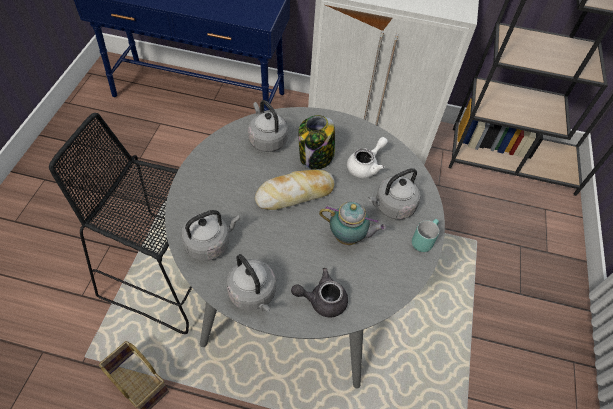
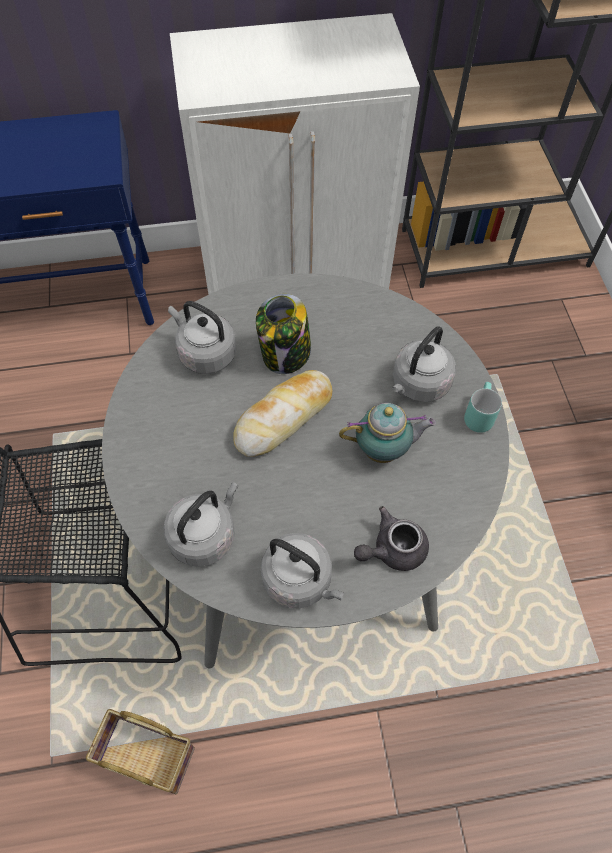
camera: 20 degrees left, 5 degrees up
white teapot [347,137,388,178] -> none

